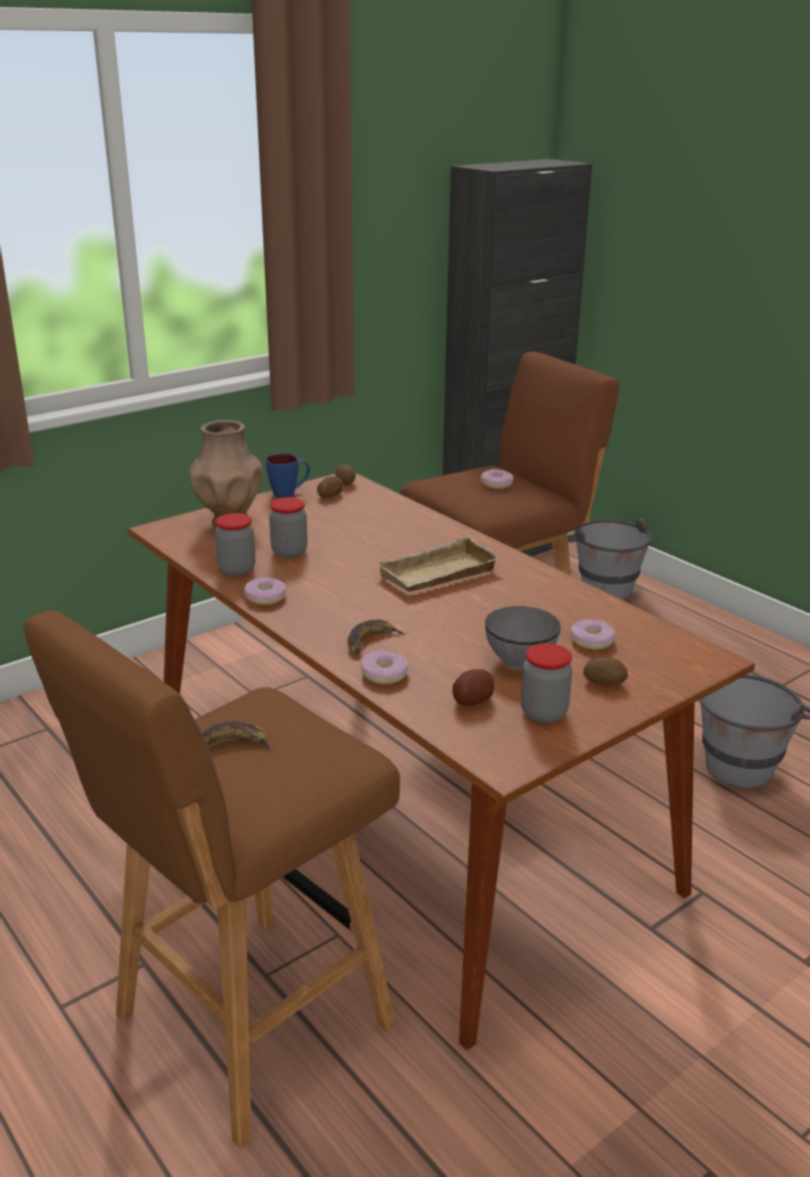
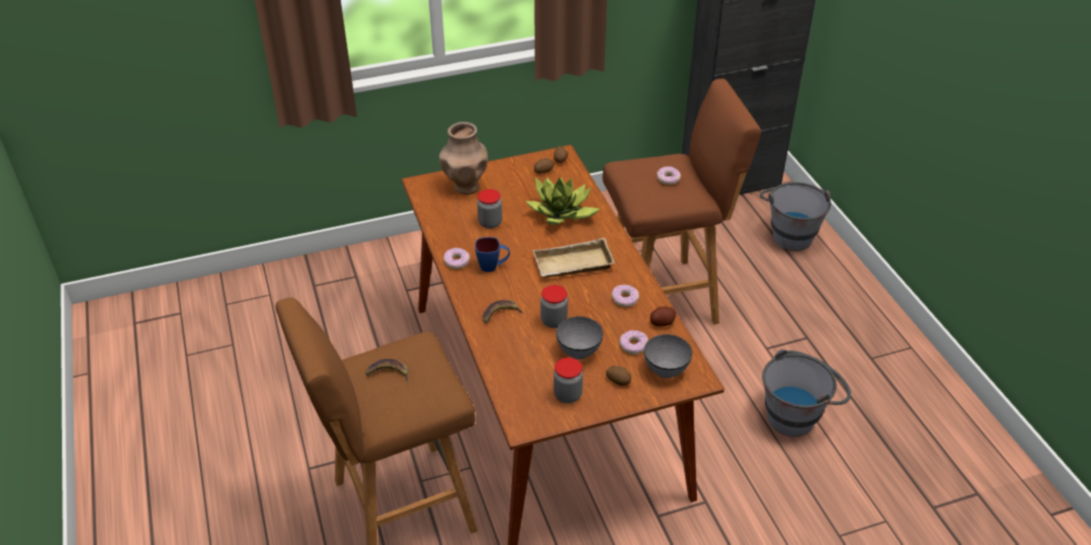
camera: 20 degrees right, 15 degrees up
jar [215,513,256,576] -> jar moved to [541,285,568,328]
blue mug [265,453,310,498] -> blue mug moved to [475,237,510,272]
donut [361,650,409,684] -> donut moved to [611,285,639,307]
potato [452,669,494,706] -> potato moved to [650,306,676,326]
none -> potted plant [526,177,600,225]
none -> grey bowl [644,334,692,378]

